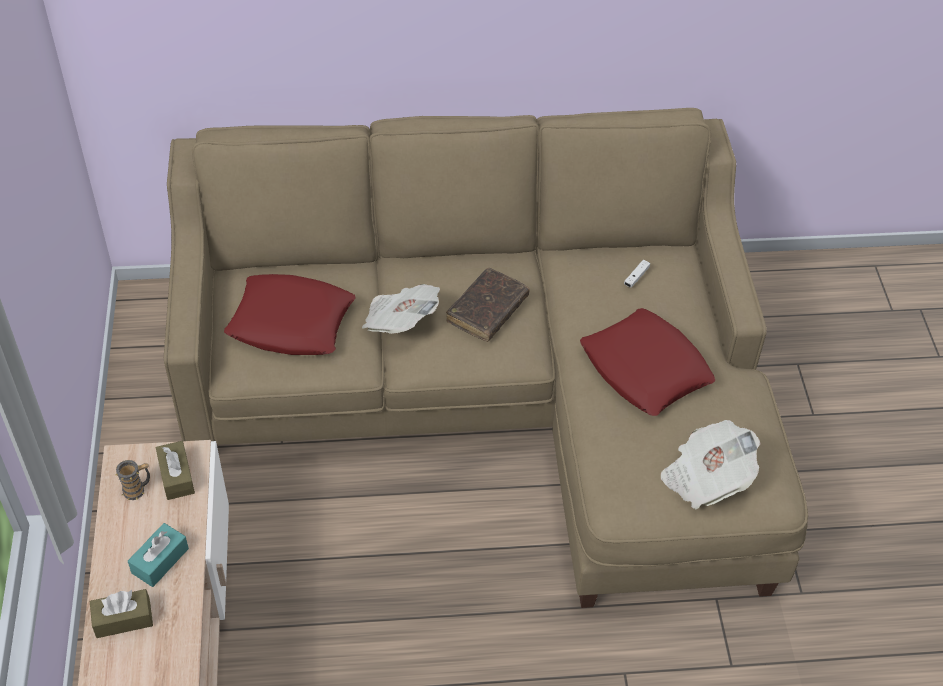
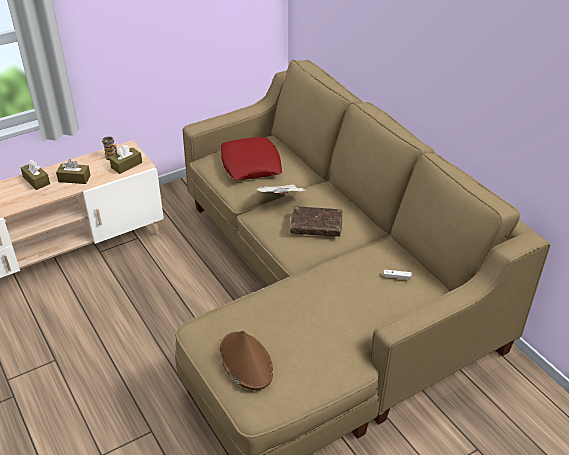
camera: 65 degrees right, 10 degrees down
turquoise tissue box [128,523,189,587] -> brown tissue box [56,159,91,184]
red pillow [580,308,715,416] -> none
newspaper [661,420,760,510] -> brown hat [220,330,273,390]

